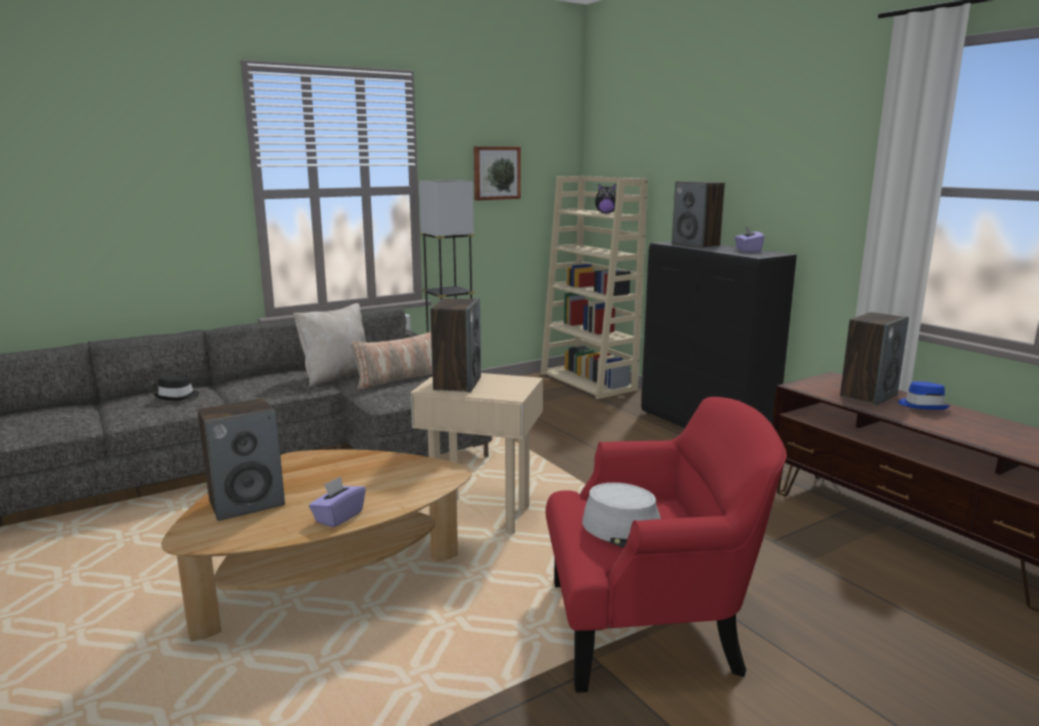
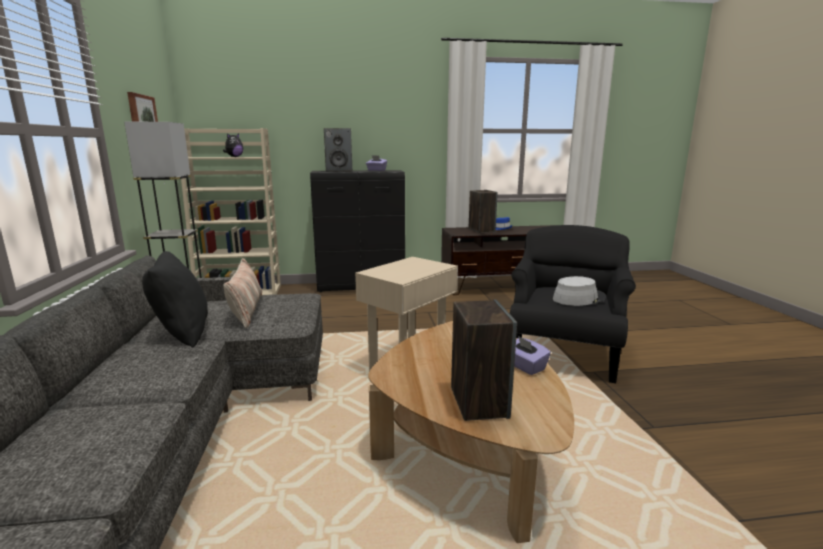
camera: 65 degrees left, 0 degrees up
black hat [154,375,199,401] -> none
beige pillow [293,303,367,386] -> black pillow [142,251,208,348]
speaker [430,298,481,393] -> none
red armchair [546,397,787,693] -> black armchair [510,225,636,383]

